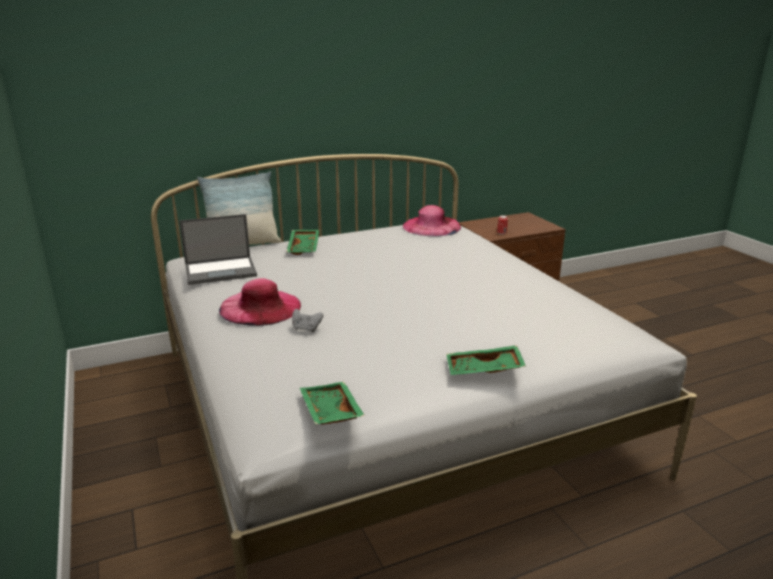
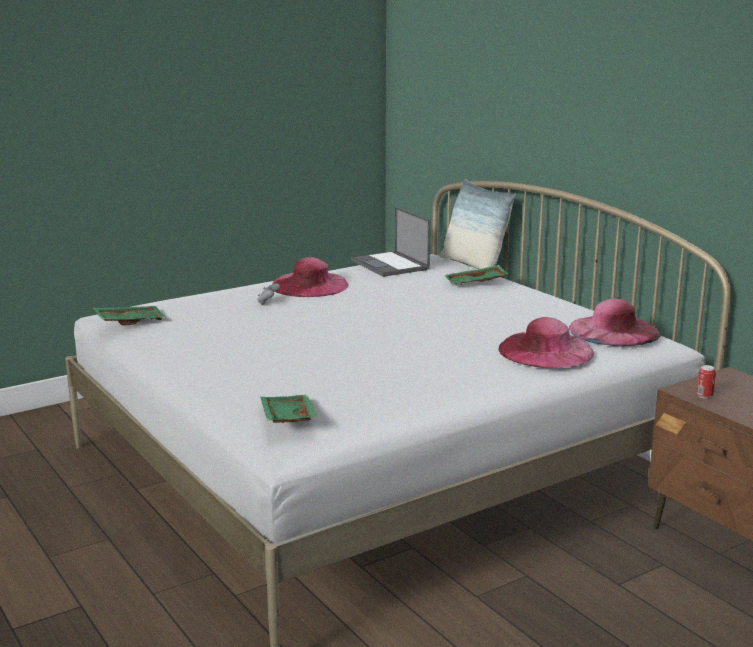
camera: 80 degrees right, 5 degrees down
green tray [446,345,526,375] -> green tray moved to [260,395,318,423]
none -> pink hat [499,317,594,368]

